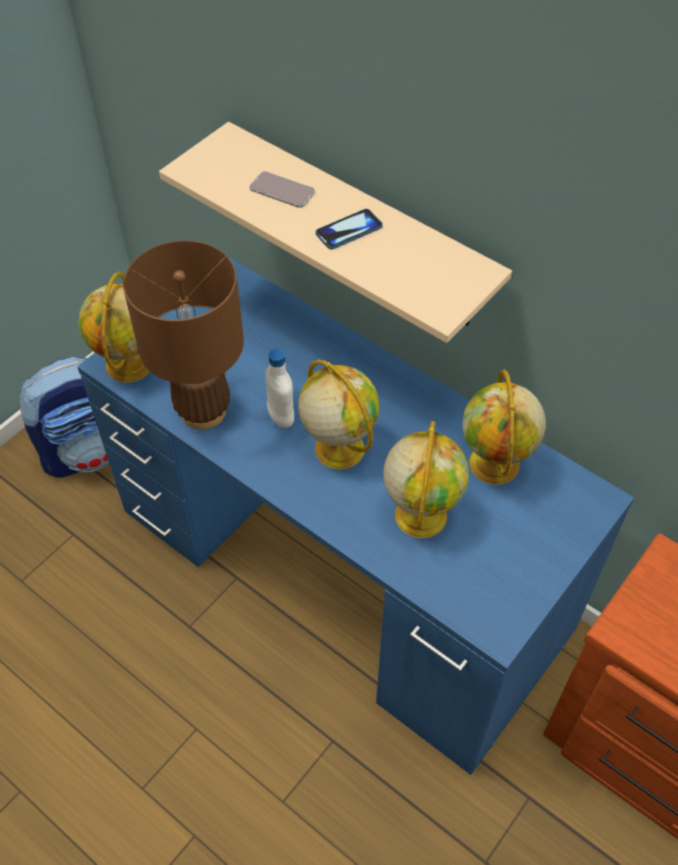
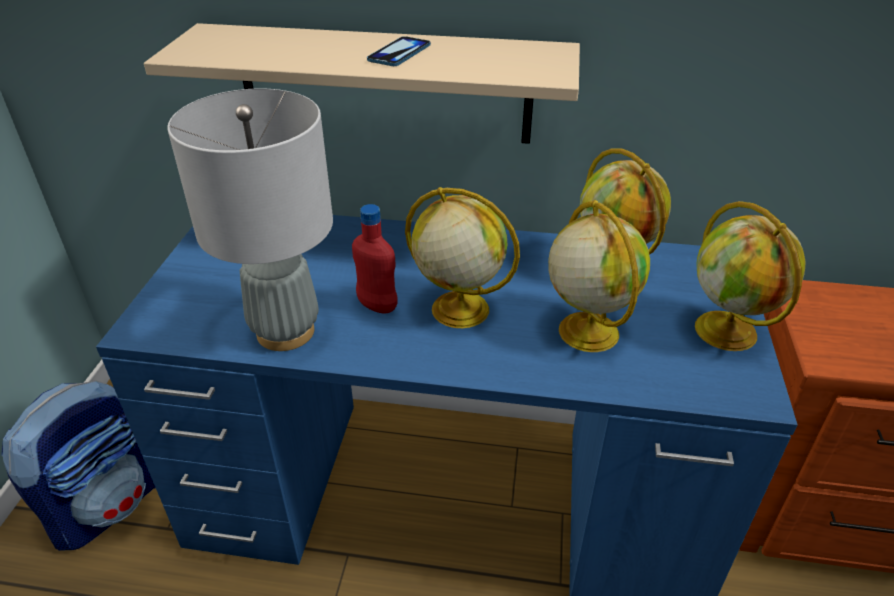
camera: 30 degrees left, 15 degrees down
globe [79,272,150,383] -> globe moved to [695,201,806,351]
brown table lamp [123,241,244,430] -> grey table lamp [167,88,333,351]
phone [250,171,315,208] -> none
white bottle [265,348,294,428] -> red bottle [352,204,398,314]

